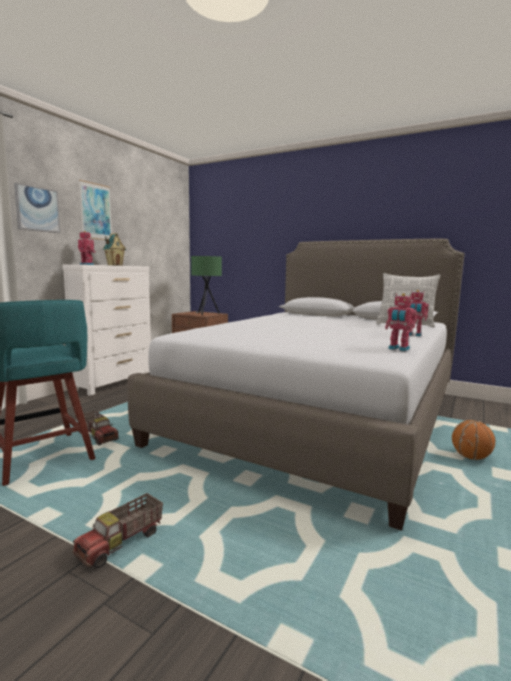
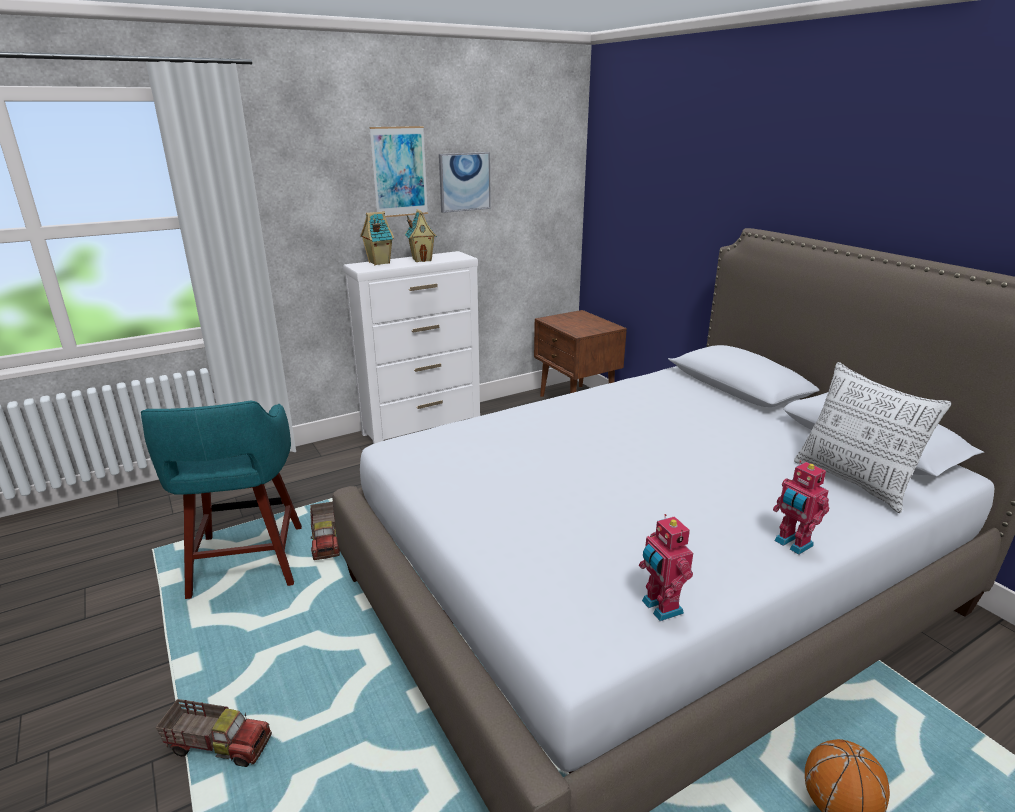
camera: 30 degrees right, 15 degrees up
picture [14,183,60,233] -> picture moved to [439,152,491,213]
toy truck [73,493,163,569] -> toy truck turned 150 degrees counterclockwise [156,699,272,767]
toy robot [78,231,96,265] -> toy house [360,211,394,265]
green table lamp [191,256,222,315] -> none

